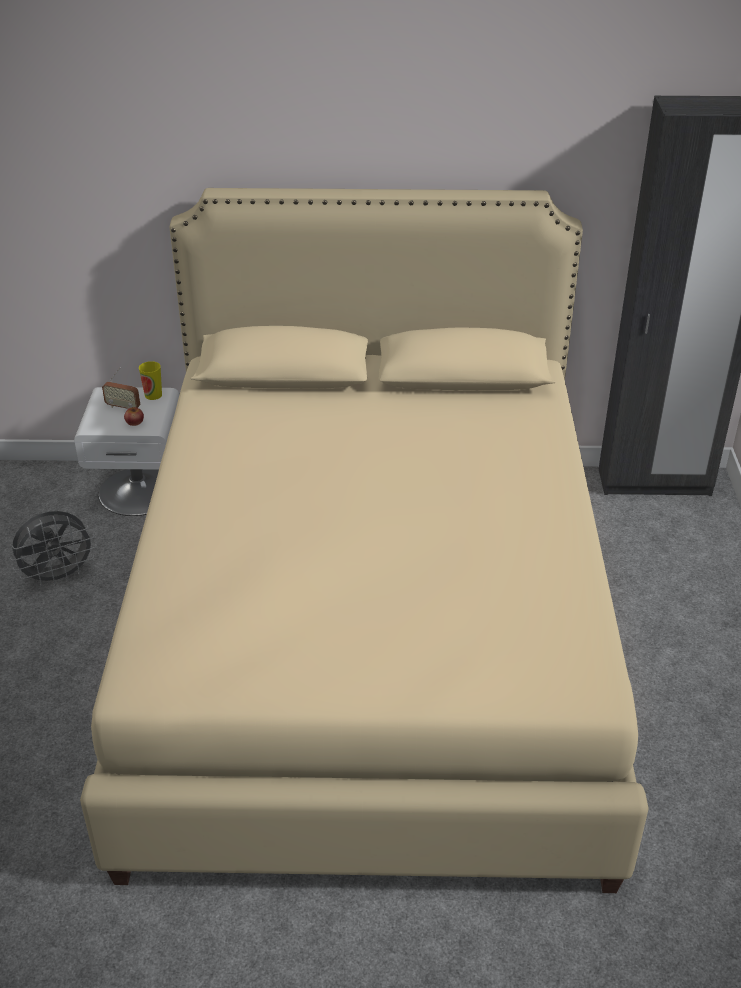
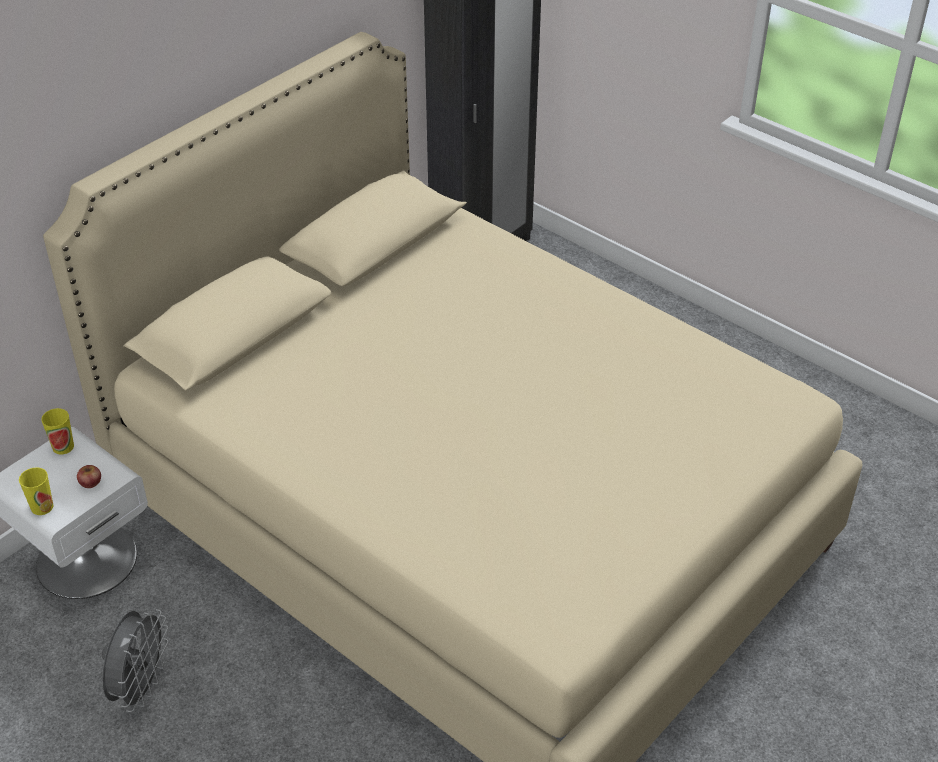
camera: 50 degrees left, 5 degrees up
radio [102,367,140,409] -> none
none -> cup [19,467,54,515]

